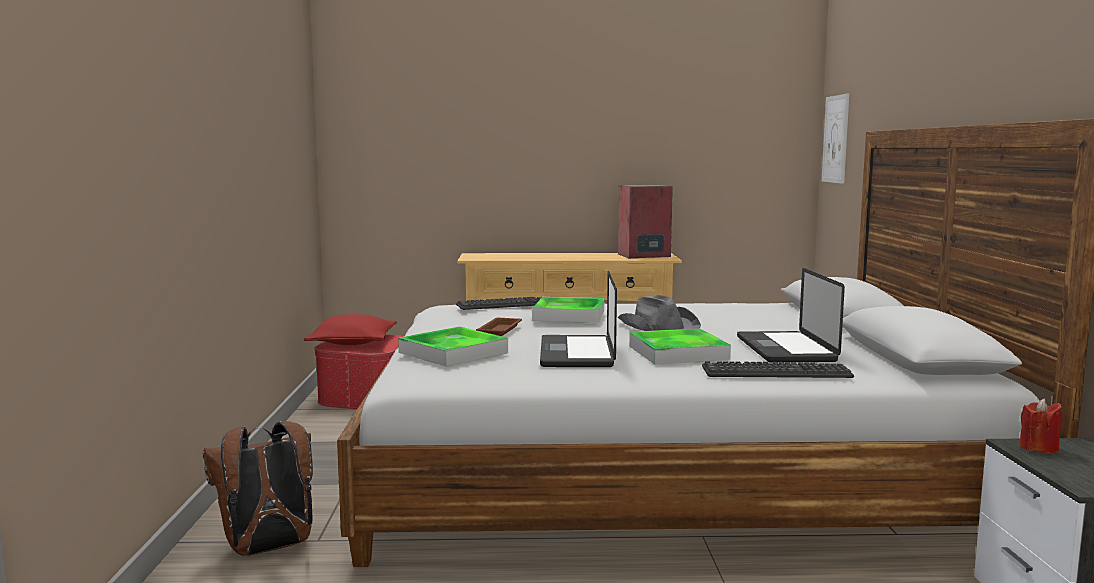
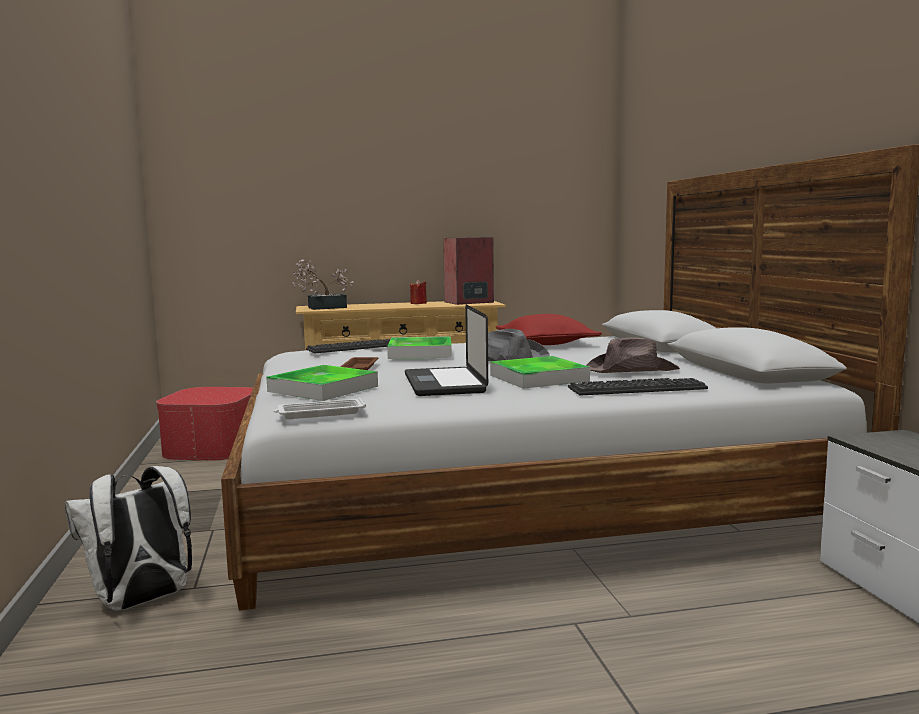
camera: 10 degrees left, 0 degrees up
brown backpack [202,421,313,556] -> white backpack [65,466,192,611]
red pillow [304,314,397,345] -> red pillow moved to [496,314,602,345]
laptop [737,268,845,363] -> brown hat [586,337,680,373]
picture [822,93,849,184] -> none
red candle [1019,398,1062,453] -> red candle moved to [410,280,427,304]
none -> white tray [274,397,366,419]
none -> potted plant [293,259,354,310]

